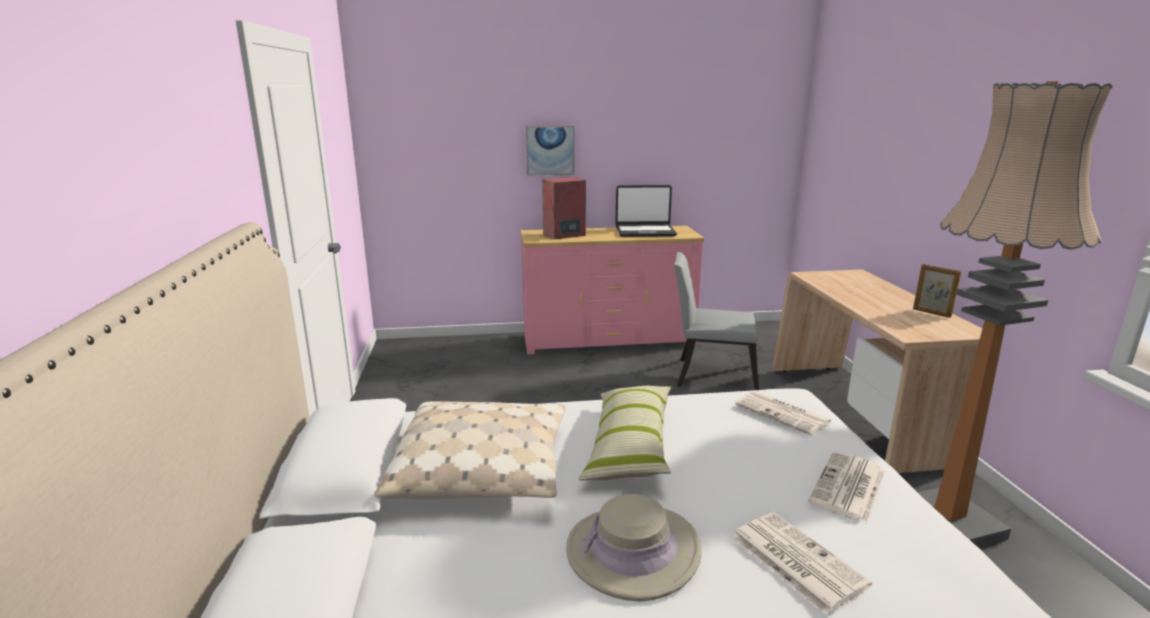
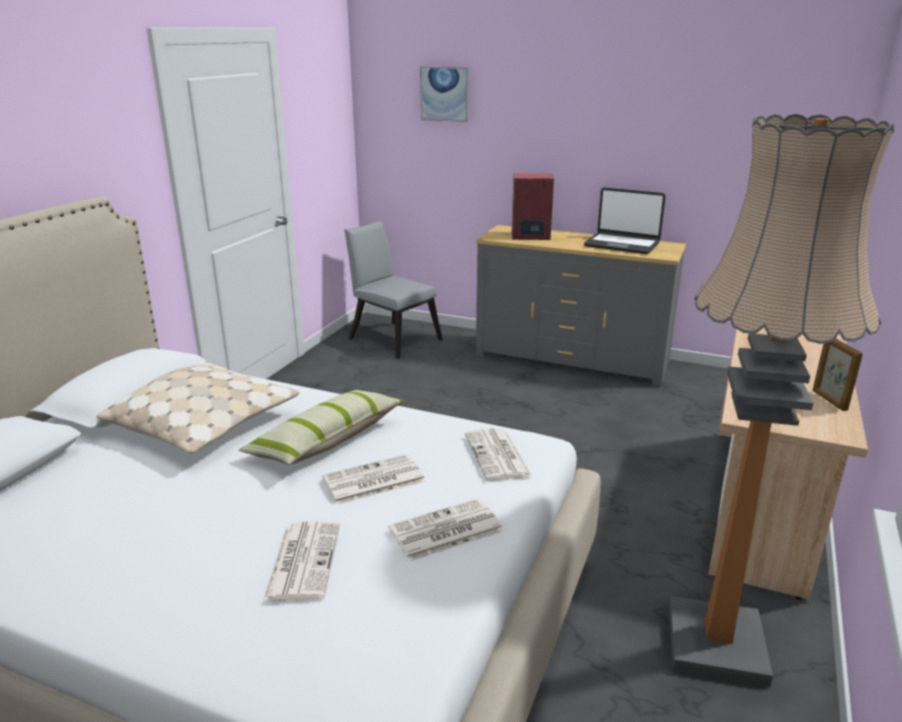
camera: 30 degrees right, 5 degrees up
pink dresser [520,226,704,355] -> grey dresser [476,225,686,386]
picture [526,126,574,175] -> picture moved to [420,66,469,122]
beige hat [566,494,702,602] -> none
grey chair [674,252,759,390] -> grey chair moved to [344,221,443,359]
none -> newspaper [322,454,426,505]

